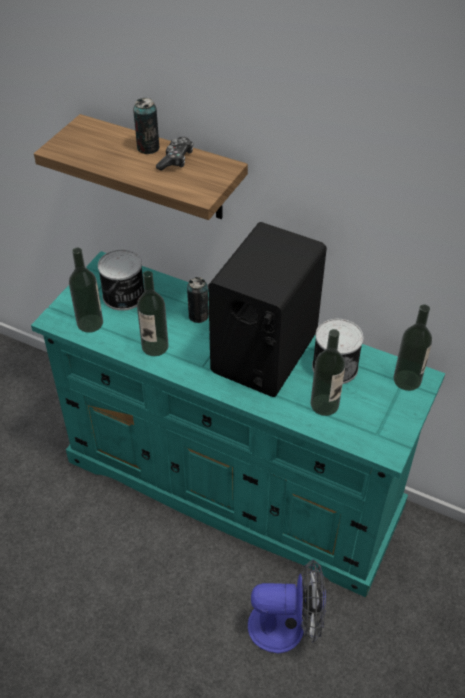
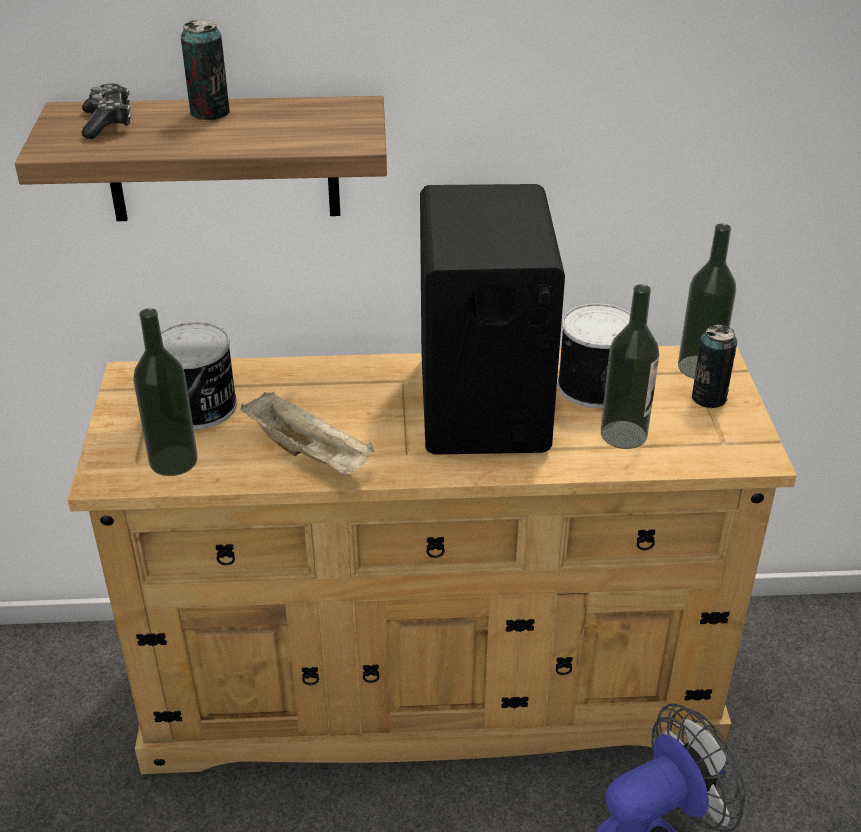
camera: 30 degrees left, 10 degrees down
turquoise dresser [31,251,445,597] -> beige dresser [67,346,797,774]
bottle [137,271,169,356] -> beige tray [240,392,374,475]
game controller [156,137,193,171] -> game controller moved to [81,83,131,139]
can [187,277,209,323] -> can moved to [692,325,737,408]

